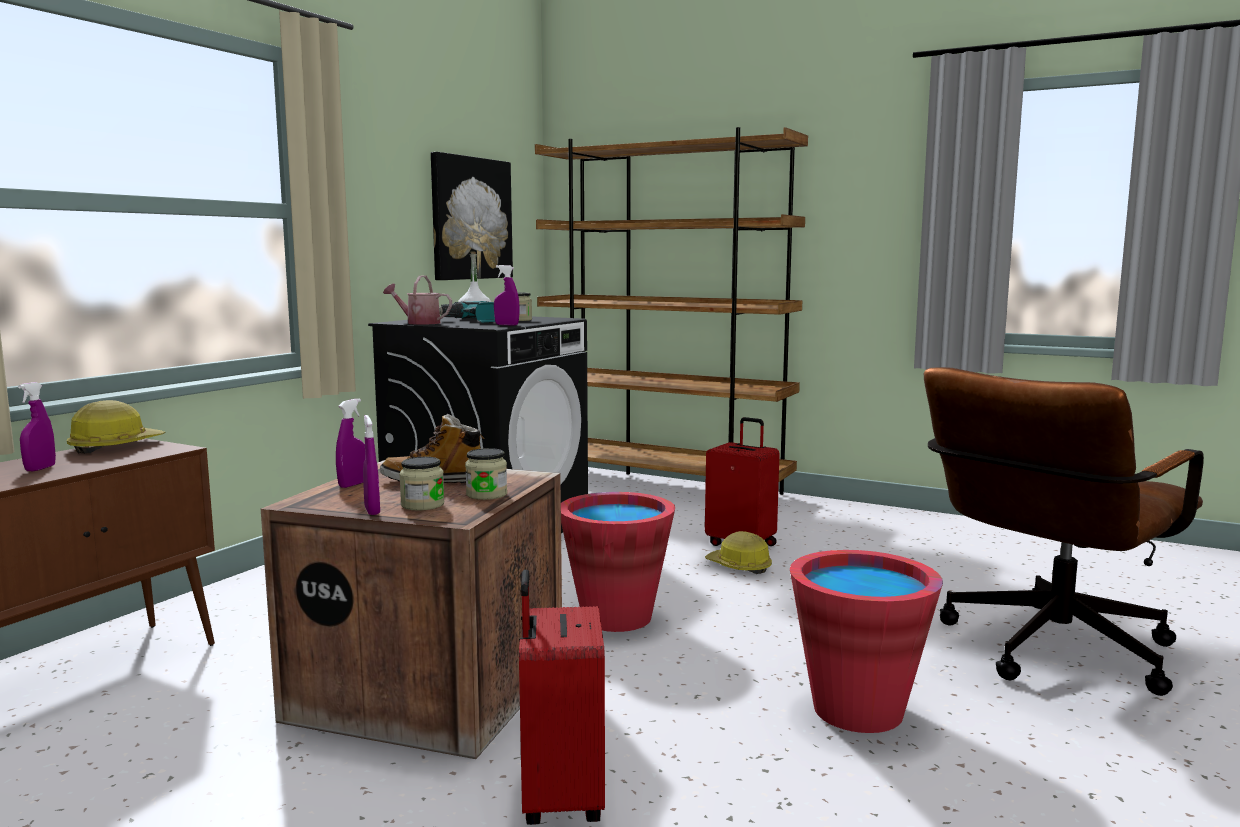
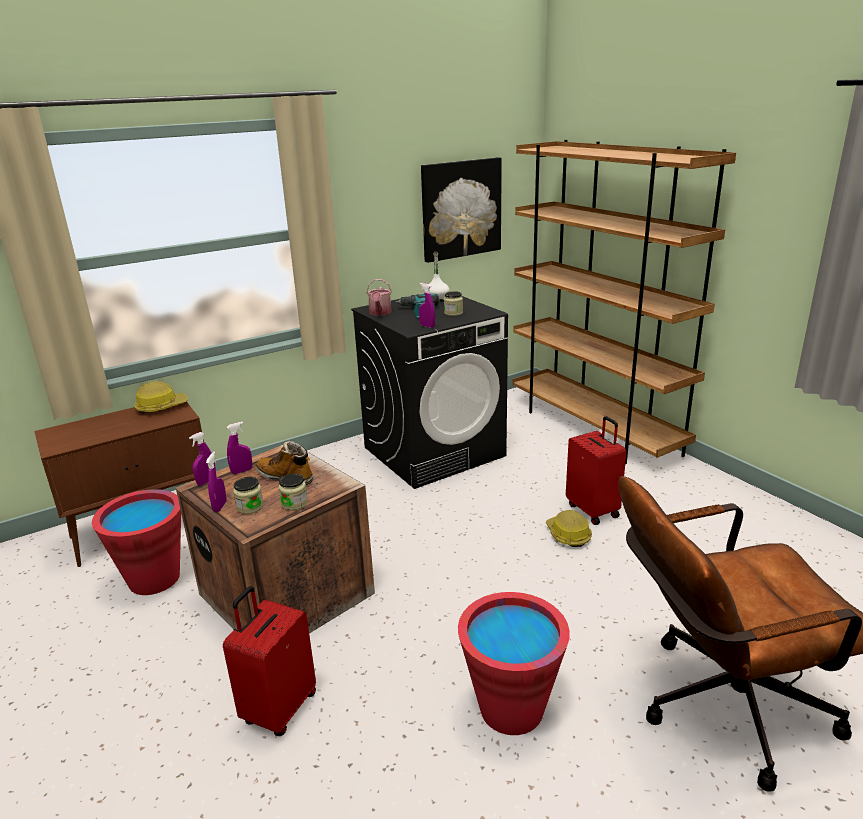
camera: 30 degrees right, 15 degrees up
purple spray bottle [18,382,56,471] -> purple spray bottle moved to [189,432,216,486]
watering can [383,275,452,325] -> watering can turned 135 degrees counterclockwise [366,279,392,315]
red bucket [561,492,675,632] -> red bucket moved to [92,489,181,595]

